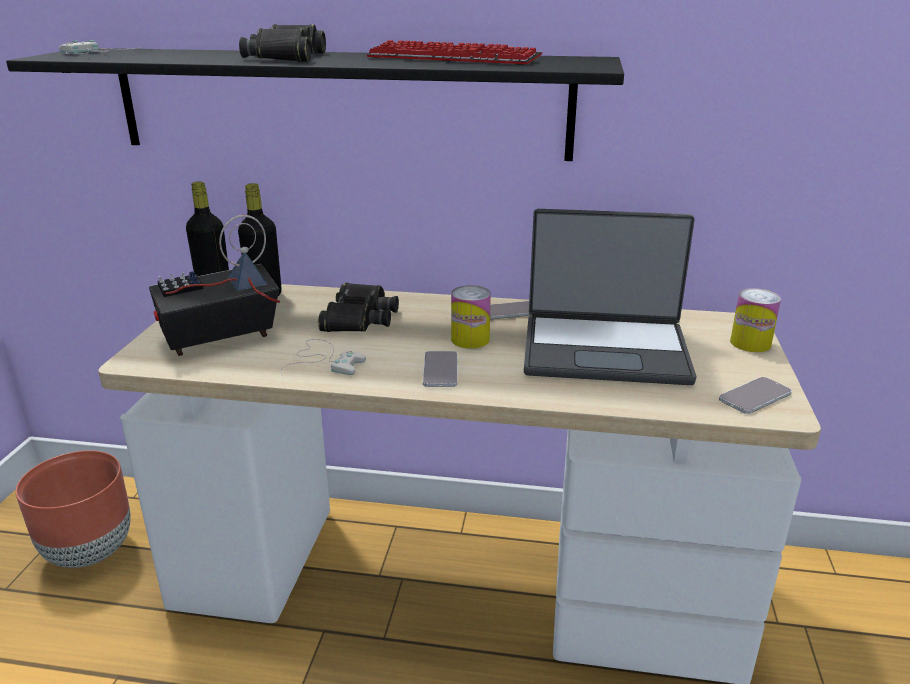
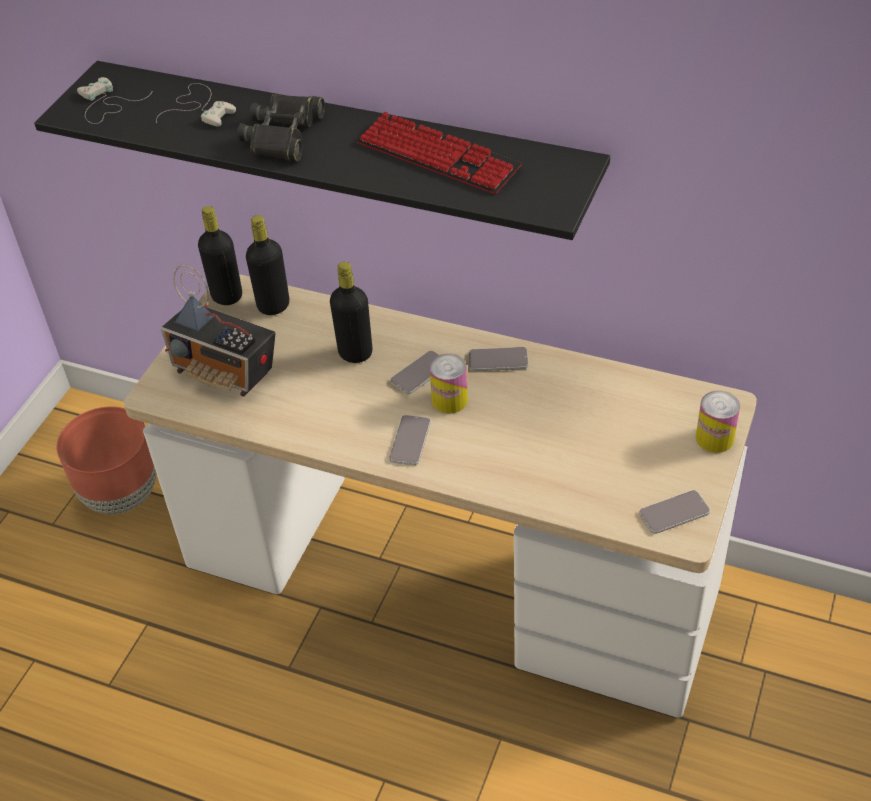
camera: 15 degrees right, 20 degrees up
radio [149,215,280,356] -> radio turned 135 degrees counterclockwise [161,265,276,396]
white game controller [280,339,366,375] -> white game controller moved to [156,83,236,127]
black binoculars [318,283,399,332] -> black bottle [330,262,372,363]
laptop [524,209,697,385] -> none
none -> phone [390,350,439,394]

